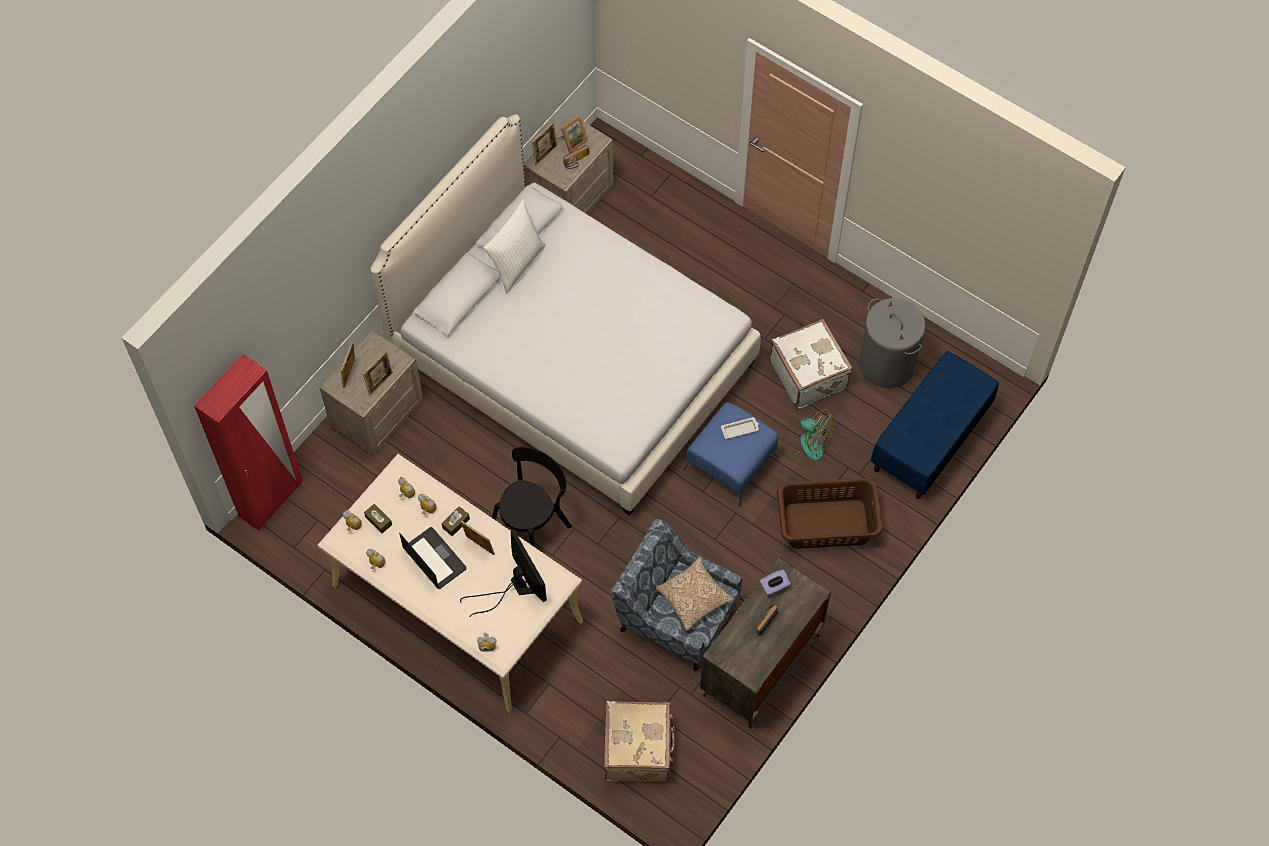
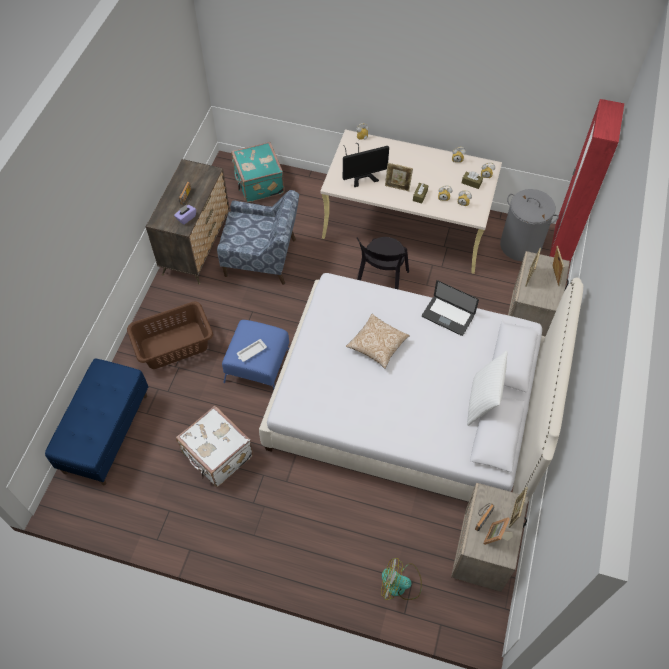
camera: 160 degrees right, 5 degrees down
laptop [399,527,467,589] -> laptop moved to [422,280,479,336]
monitor [460,530,547,617] -> monitor turned 60 degrees counterclockwise [343,143,389,187]
beige suitcase [604,701,676,782] -> turquoise suitcase [231,142,285,202]
pillow [656,557,734,631] -> pillow moved to [346,314,410,369]
fan [782,409,835,461] -> fan moved to [381,558,422,600]
grey laundry basket [859,298,925,388] -> grey laundry basket moved to [500,189,559,261]

